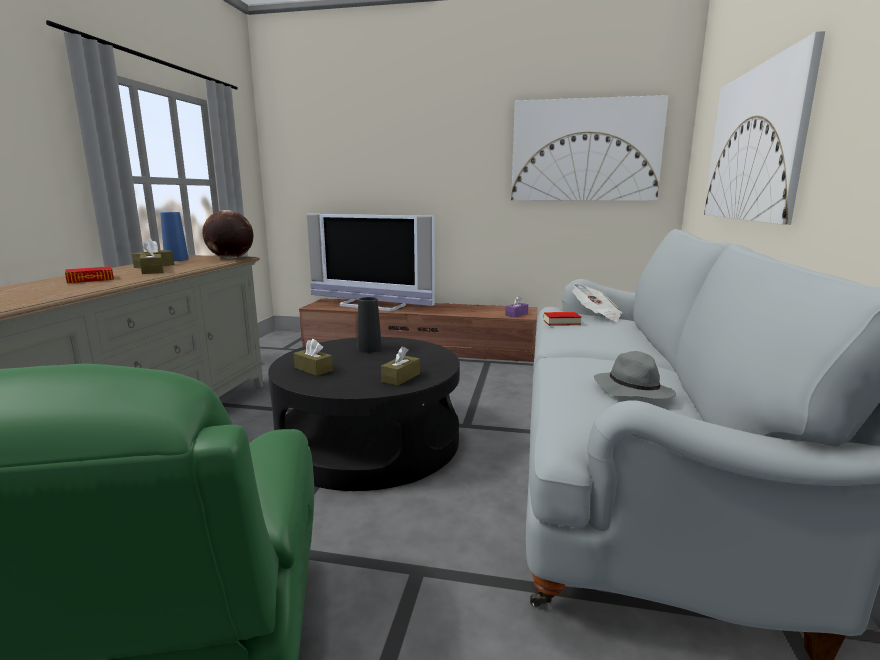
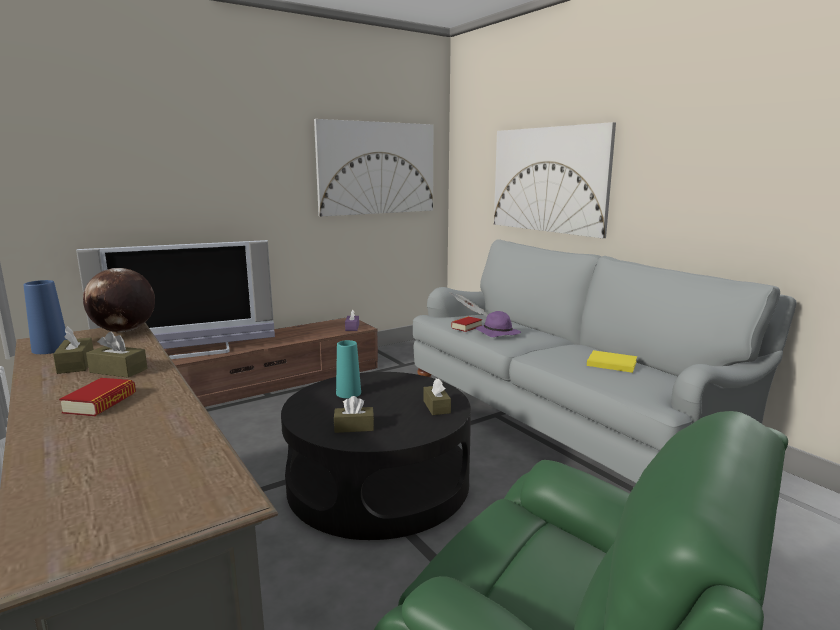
camera: 45 degrees left, 0 degrees up
black vase [358,297,382,353] -> turquoise vase [336,340,361,398]
grey hat [594,351,676,399] -> yellow book [587,350,637,373]
none -> purple hat [476,311,521,337]

